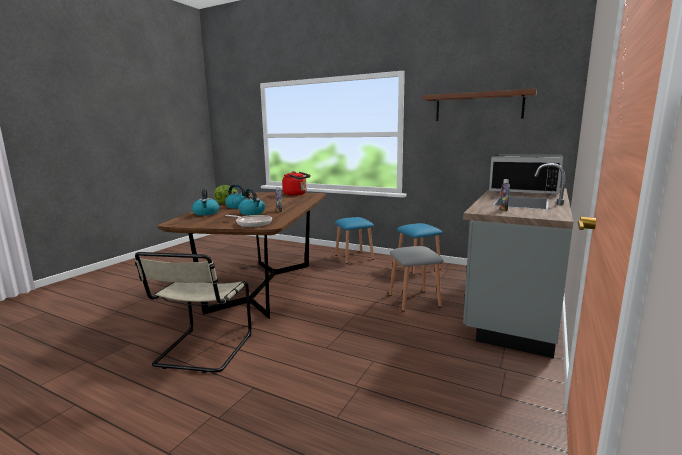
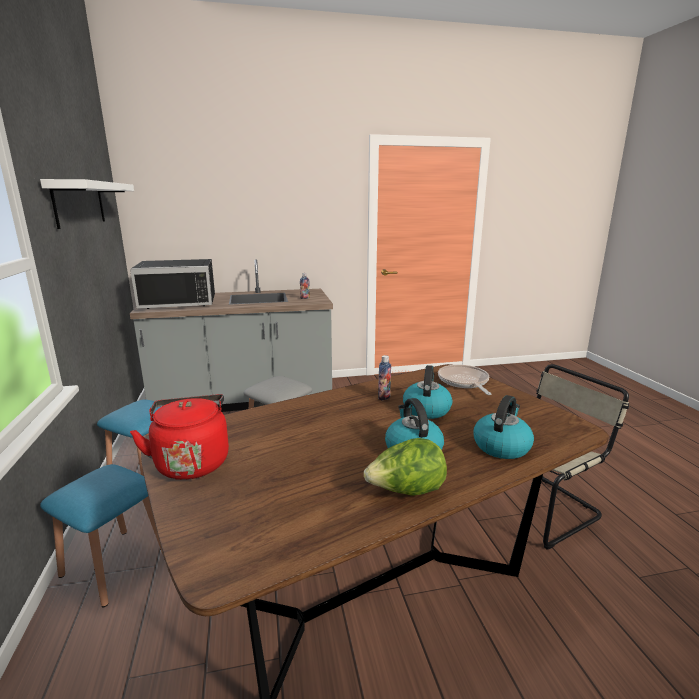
camera: 130 degrees left, 5 degrees up
brown shelf [423,89,537,121] -> white shelf [40,179,134,229]
black microwave [489,154,563,195] -> black microwave turned 90 degrees clockwise [130,259,215,309]

